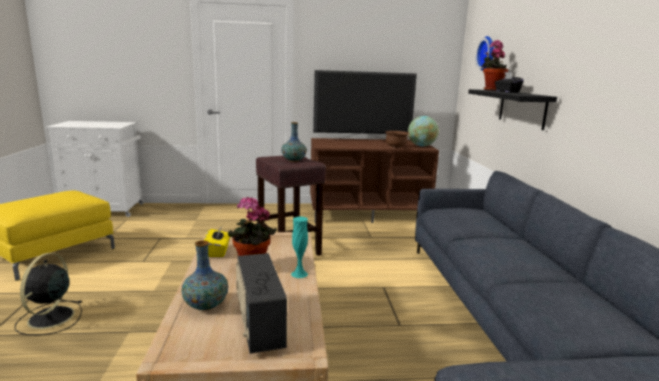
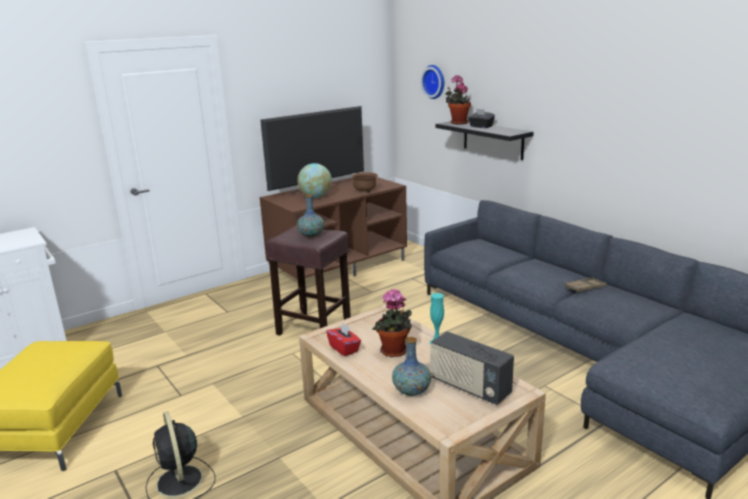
camera: 30 degrees left, 5 degrees up
yellow tissue box [204,226,230,257] -> red tissue box [326,323,361,356]
globe [408,116,439,146] -> globe moved to [297,163,332,198]
none -> brown tray [565,278,607,293]

